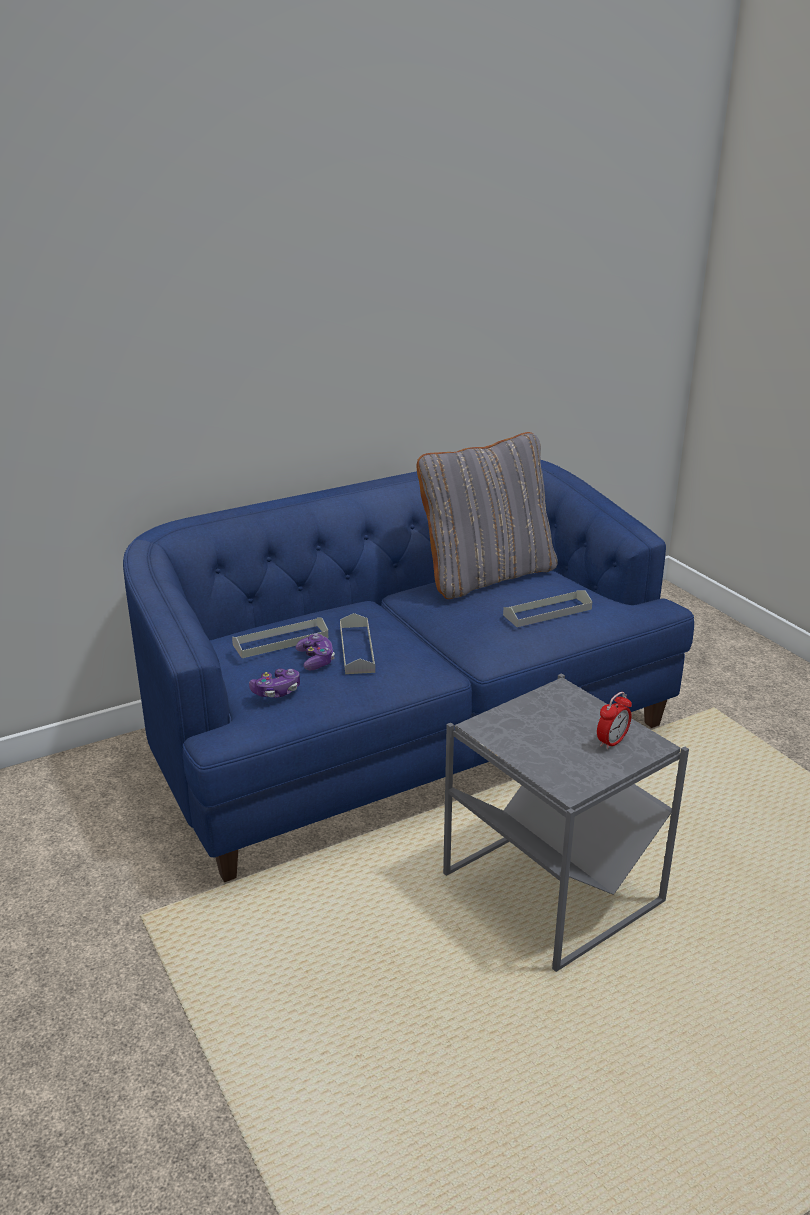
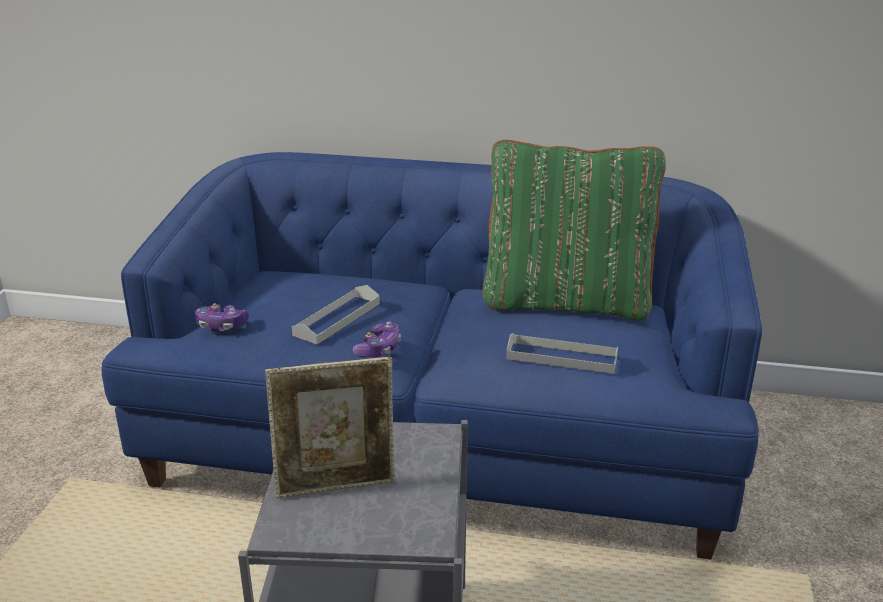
camera: 40 degrees right, 0 degrees up
grey tray [232,617,328,658] -> none
game controller [296,633,335,670] -> game controller moved to [353,321,401,358]
grey pillow [417,432,558,599] -> green pillow [483,140,666,320]
alarm clock [597,692,632,750] -> none
none -> picture frame [265,357,395,499]

